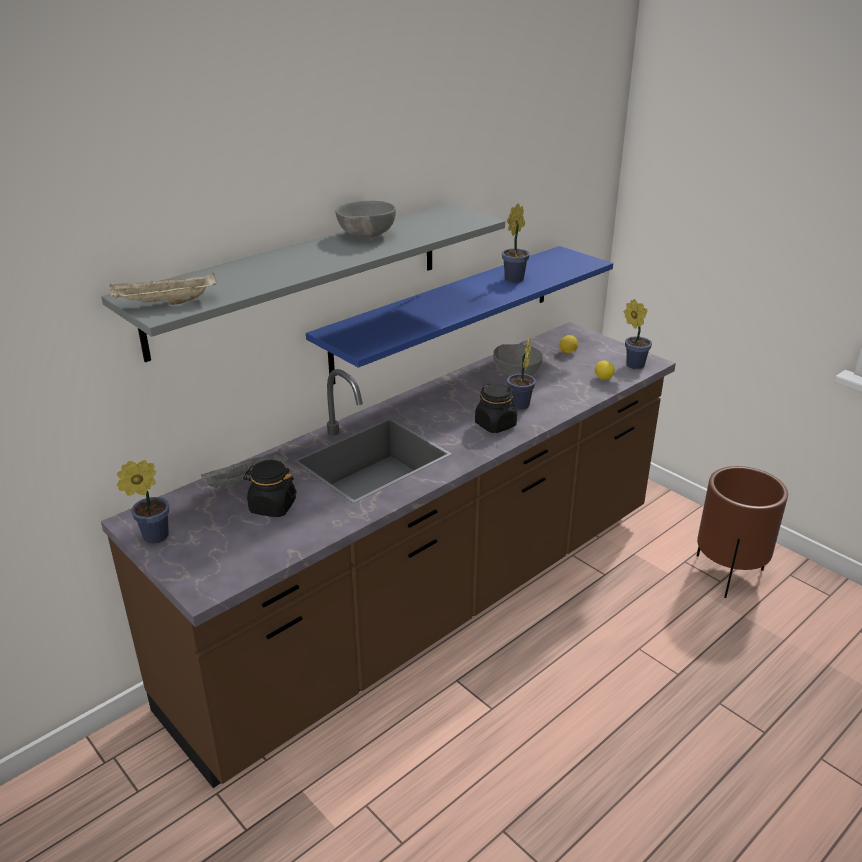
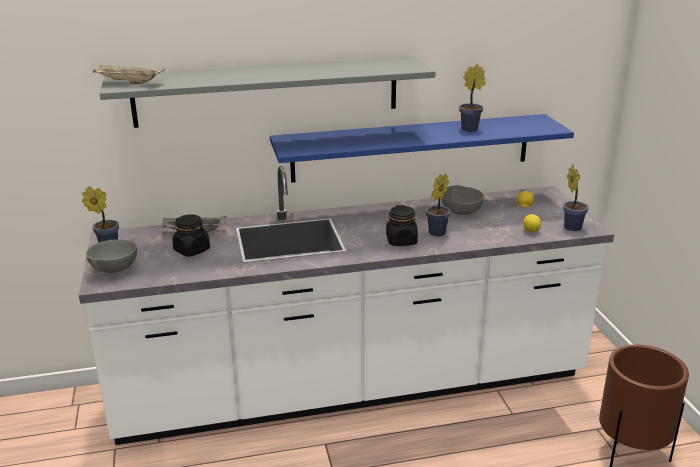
camera: 30 degrees right, 5 degrees down
brown counter [101,322,676,788] -> white counter [79,166,614,445]
grey bowl [336,201,396,238] -> grey bowl moved to [86,239,137,273]

